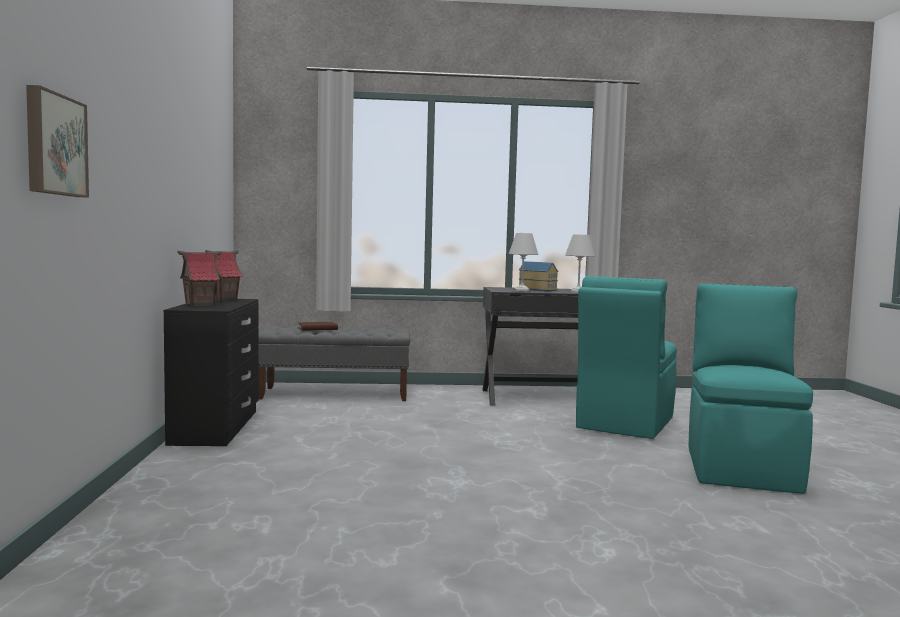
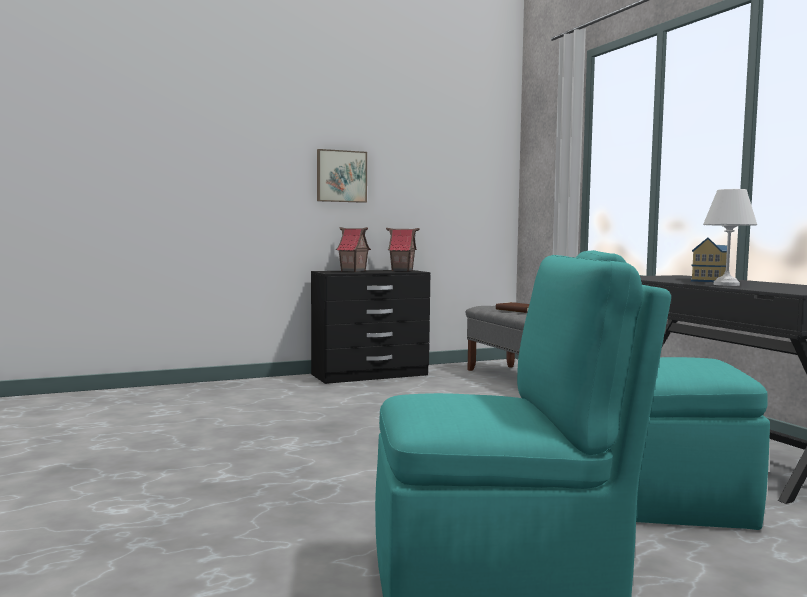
camera: 70 degrees right, 0 degrees up
picture [26,85,89,197] -> picture moved to [317,149,367,203]
white table lamp [509,233,538,292] -> none

